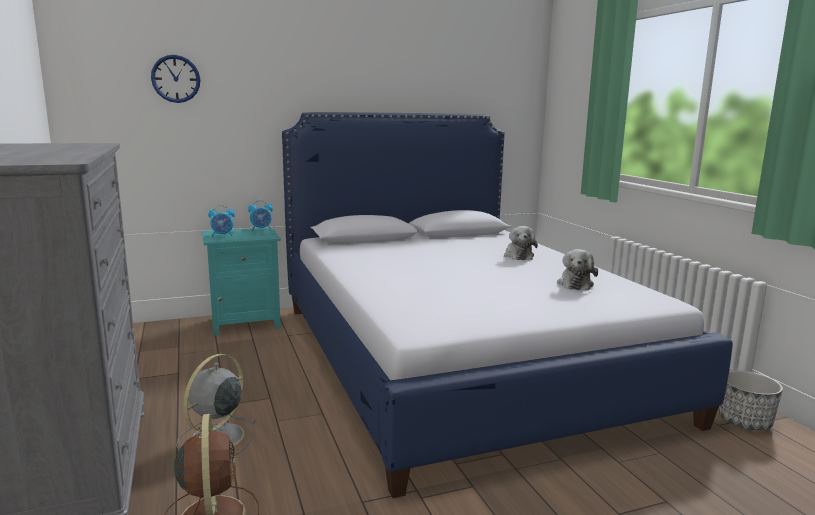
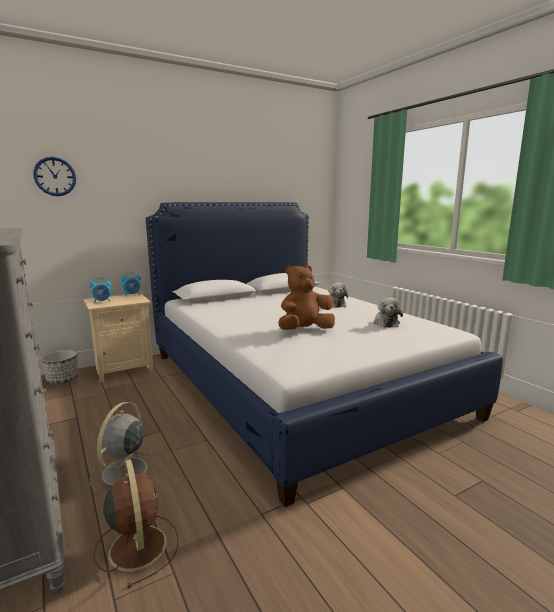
camera: 10 degrees left, 0 degrees up
turquoise nightstand [202,227,281,336] -> beige nightstand [84,293,154,383]
planter [719,370,783,430] -> planter moved to [41,350,78,384]
none -> brown plush toy [279,265,335,330]

